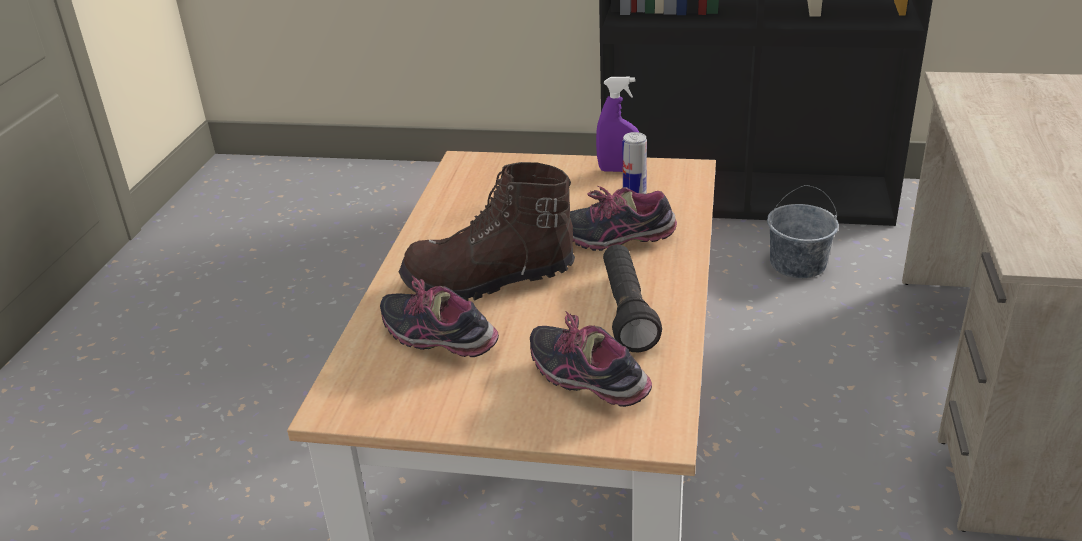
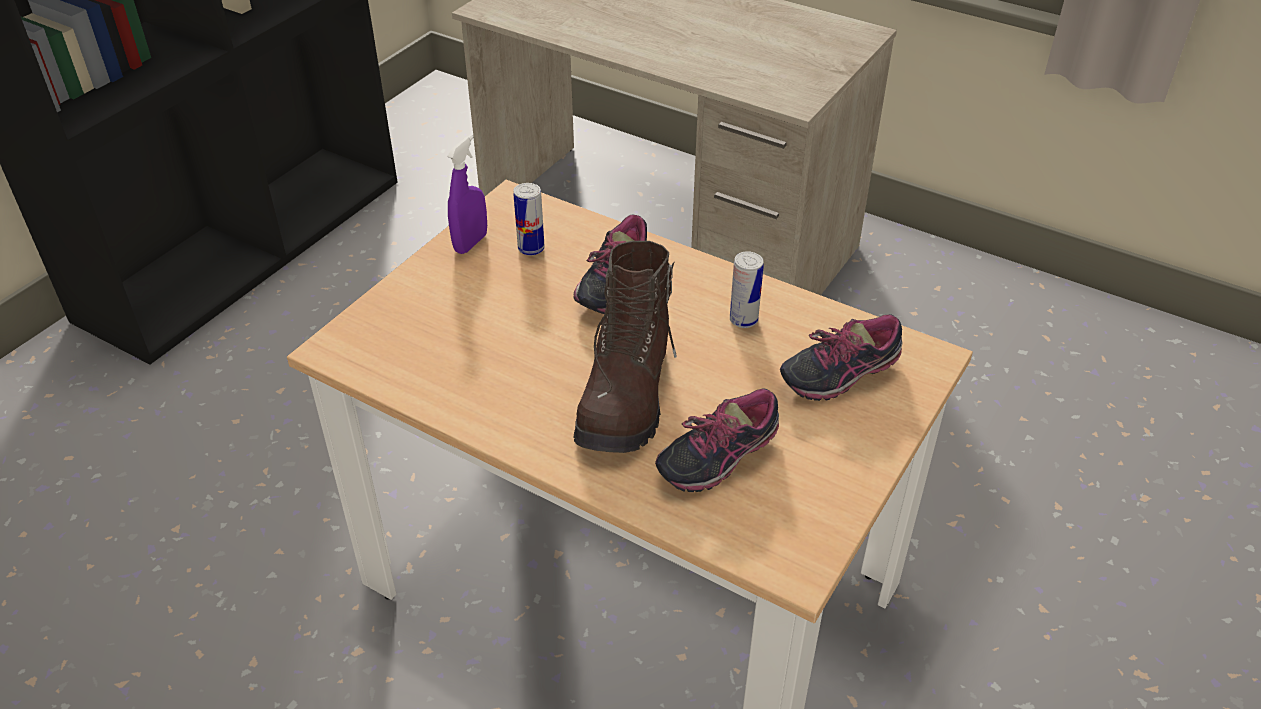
camera: 70 degrees left, 10 degrees up
black flashlight [603,245,662,352] -> can [730,251,764,328]
grey bucket [767,185,839,278] -> none

